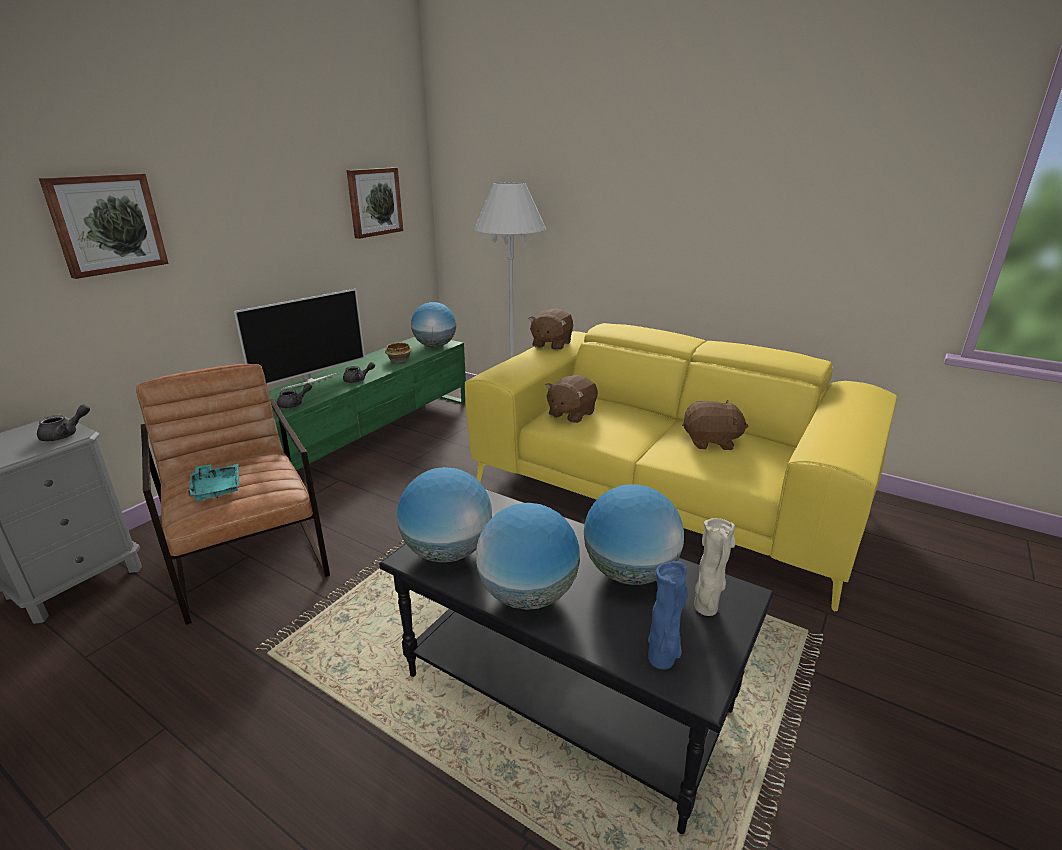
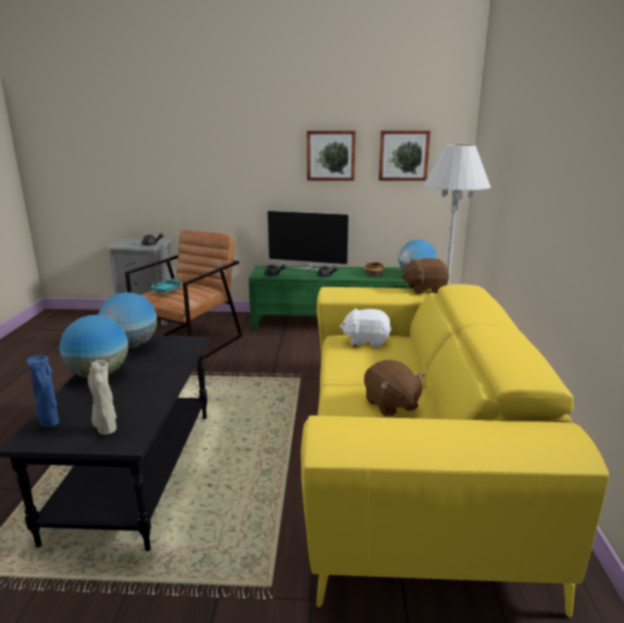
camera: 60 degrees right, 5 degrees down
picture [39,173,169,279] -> picture moved to [307,131,356,181]
brown plush toy [546,375,598,423] -> white plush toy [340,308,392,348]
globe [584,484,684,585] -> none

